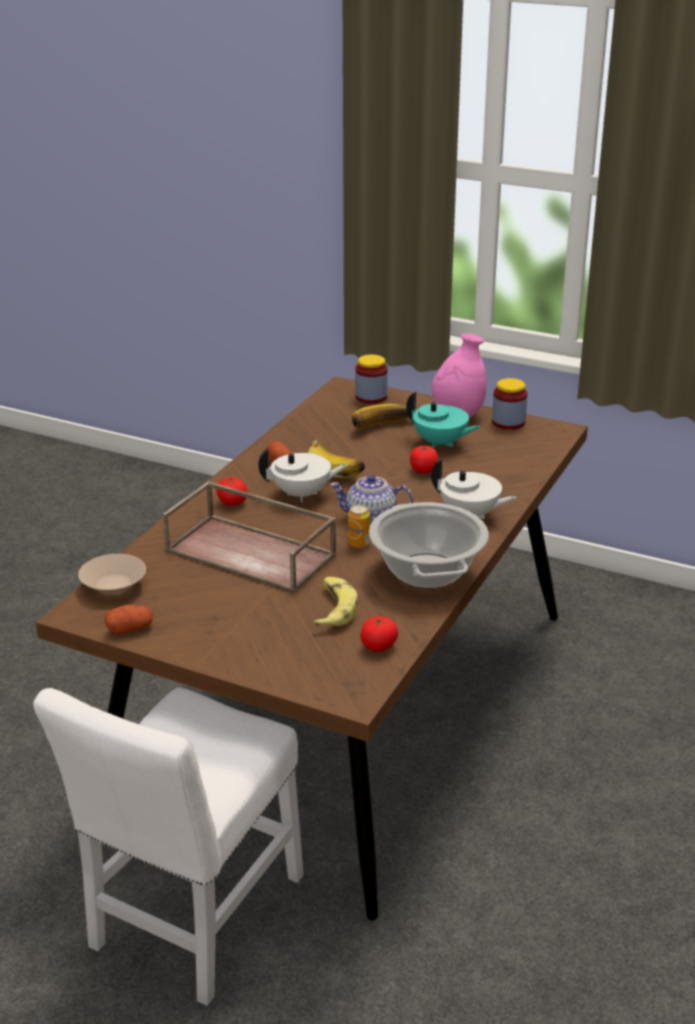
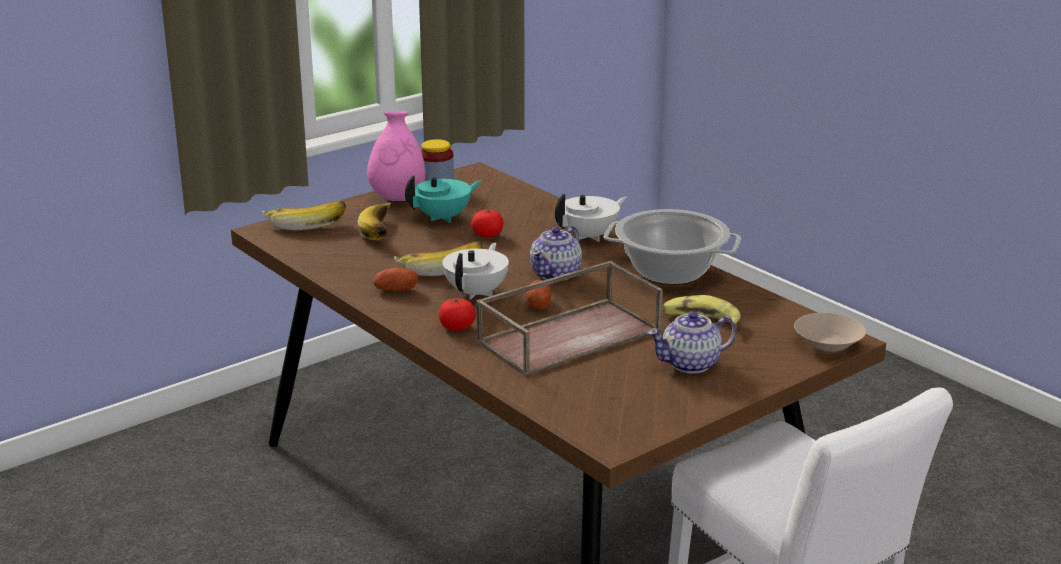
camera: 65 degrees left, 5 degrees down
beige bowl [78,554,146,594] -> beige bowl moved to [794,313,866,352]
potato [104,605,153,635] -> potato moved to [526,279,552,309]
can [348,504,370,548] -> none
jar [355,354,388,404] -> banana [262,201,346,230]
tomato [361,616,398,652] -> none
none -> teapot [647,311,736,373]

